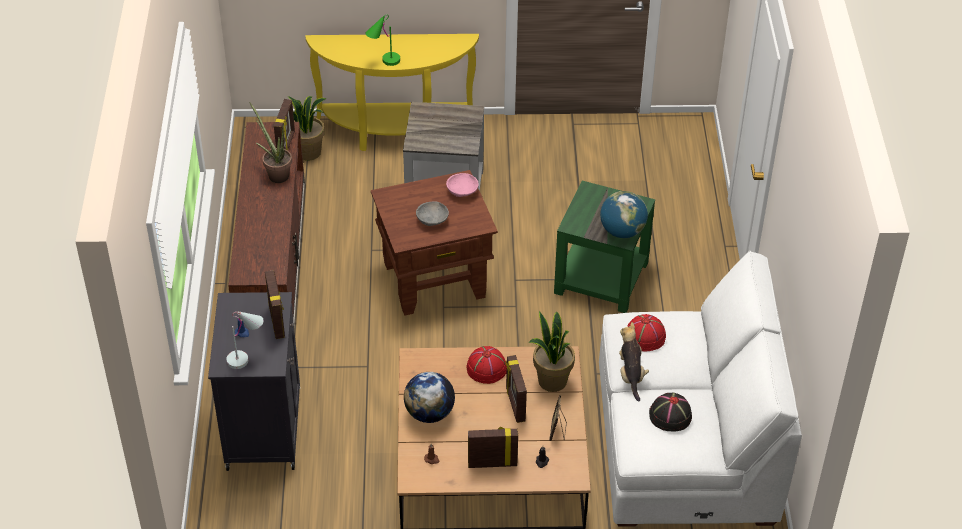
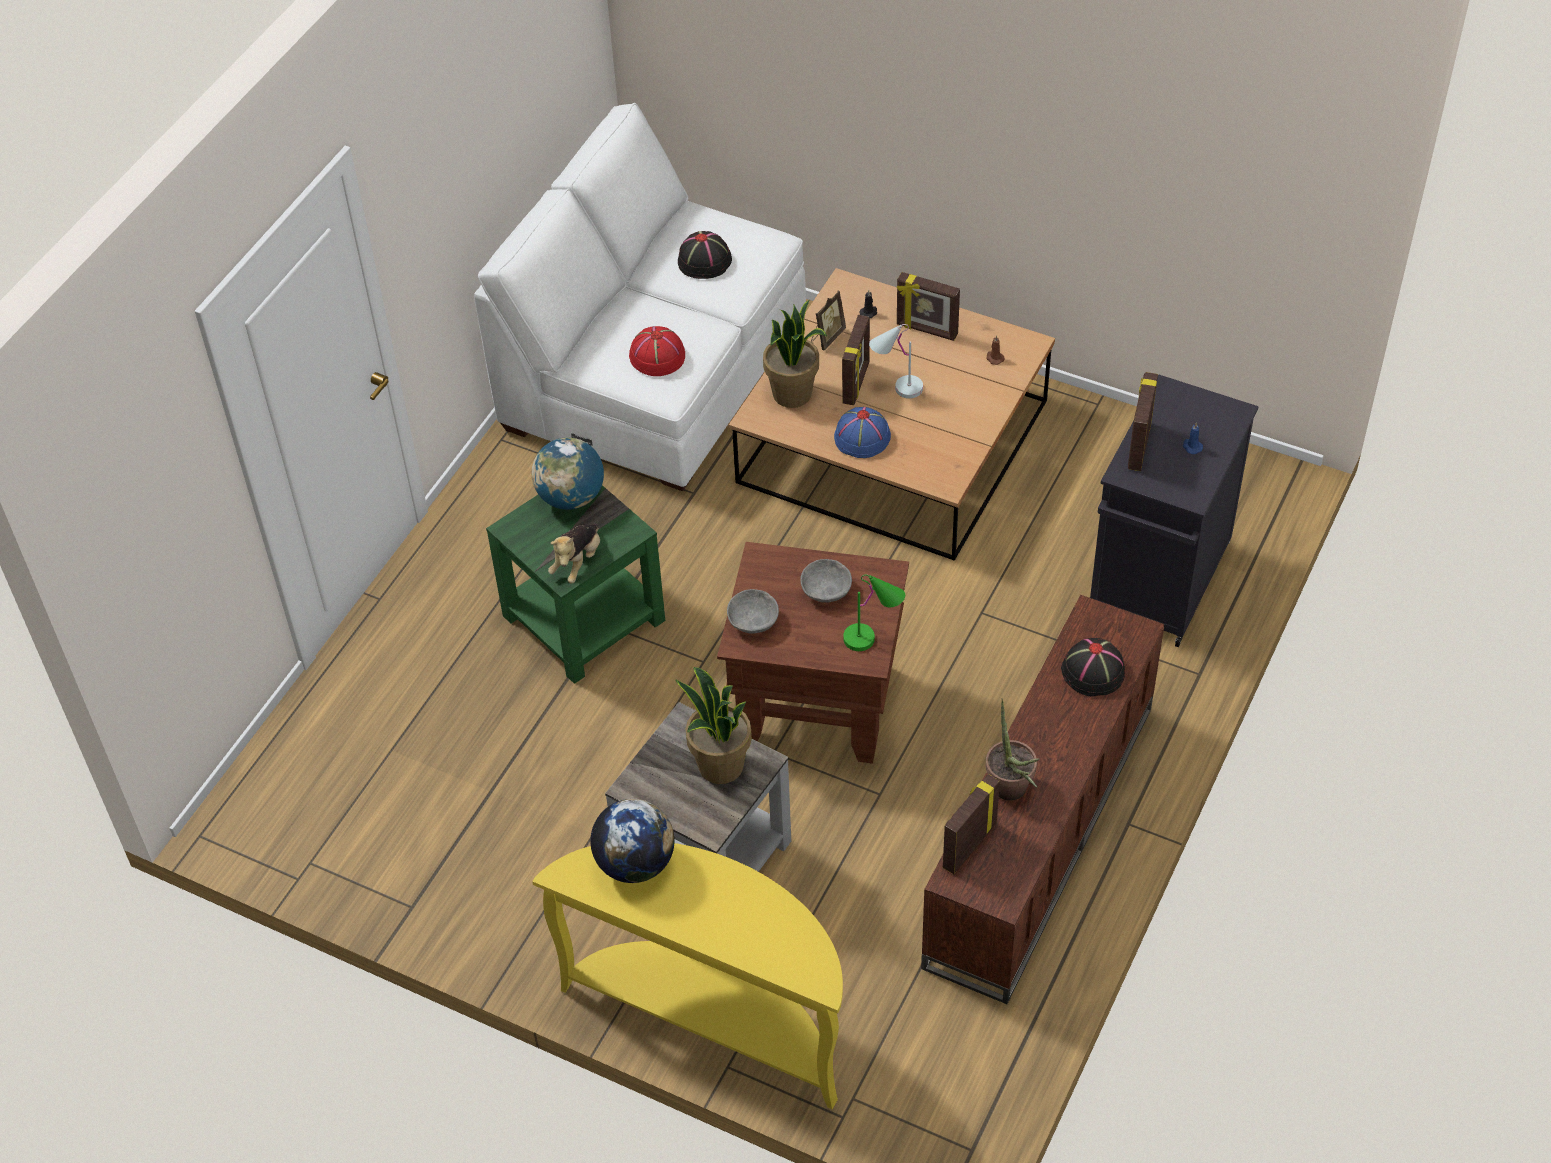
camera: 150 degrees left, 5 degrees up
white table lamp [226,311,264,369] -> white table lamp moved to [869,324,923,399]
potted plant [288,96,327,160] -> potted plant moved to [675,667,752,784]
green table lamp [365,15,400,66] -> green table lamp moved to [843,575,905,651]
globe [404,372,455,423] -> globe moved to [590,799,674,883]
pink bowl [446,173,479,197] -> grey bowl [727,589,779,634]
red hat [467,346,507,384] -> blue hat [834,407,891,458]
plush toy [619,322,649,401] -> plush toy moved to [548,523,600,583]
none -> black hat [1061,638,1125,696]

